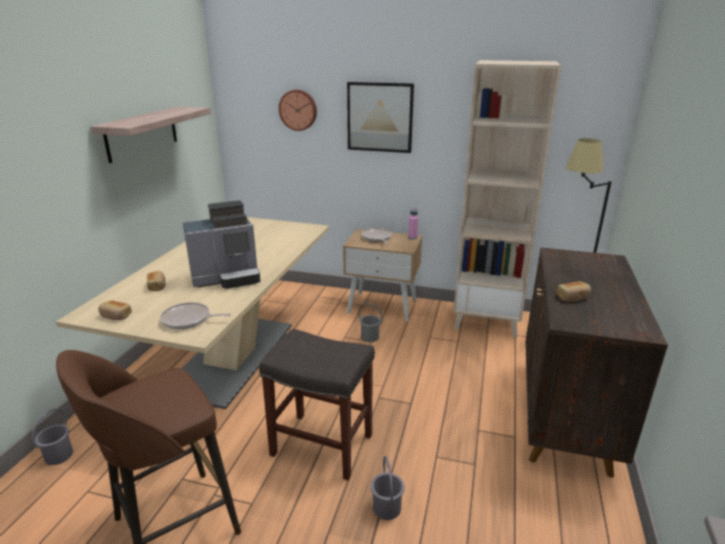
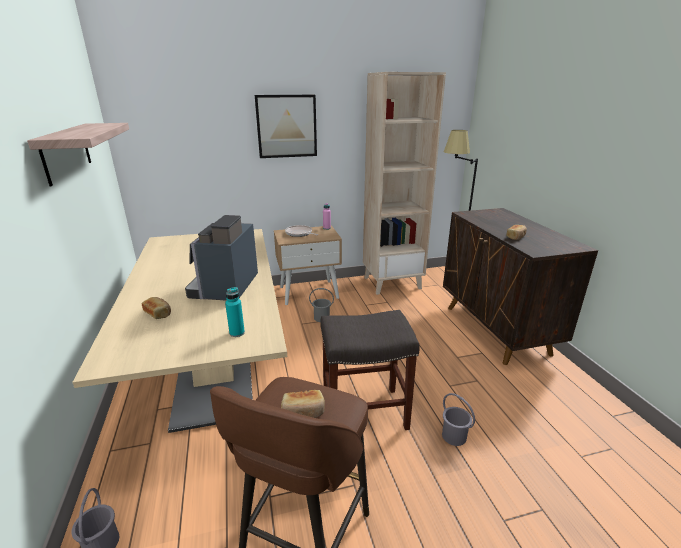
camera: 30 degrees left, 0 degrees up
bread [98,300,132,320] -> bread moved to [281,390,325,418]
frying pan [160,302,231,329] -> turquoise bottle [225,287,245,337]
coffee machine [183,200,261,289] -> coffee machine turned 150 degrees clockwise [185,215,258,300]
wall clock [279,90,317,131] -> none

